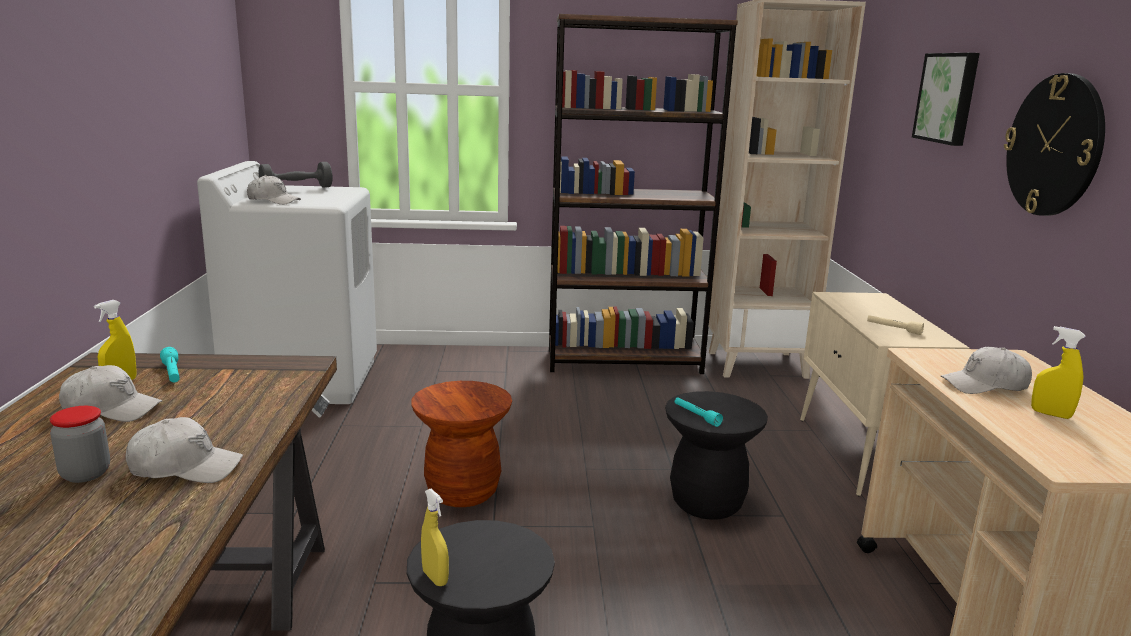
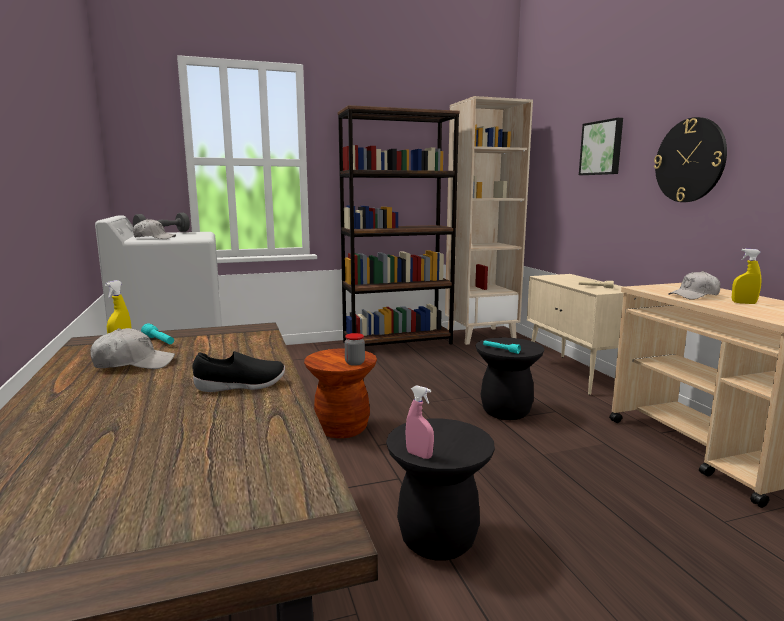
camera: 15 degrees left, 5 degrees down
jar [50,406,110,483] -> jar moved to [345,333,365,366]
white cap [125,417,243,483] -> black shoe [192,351,285,392]
yellow spray bottle [421,489,449,586] -> pink spray bottle [406,385,434,459]

